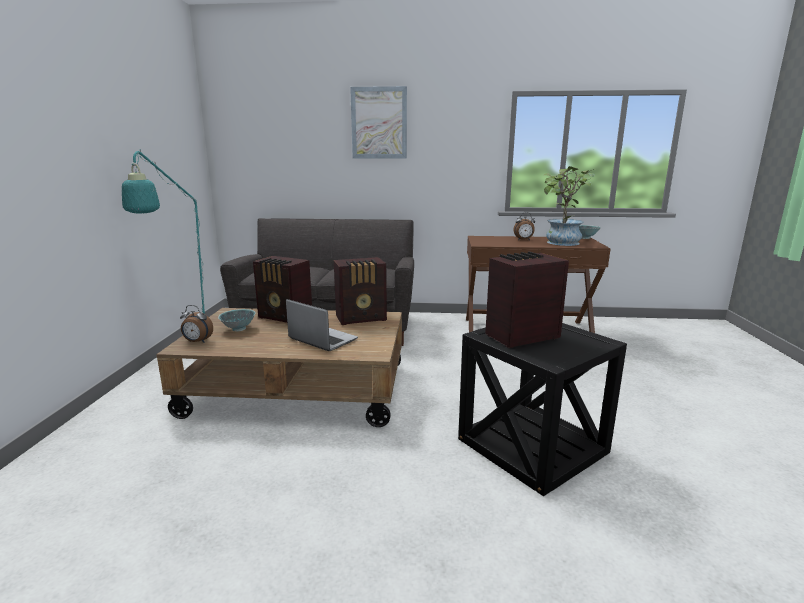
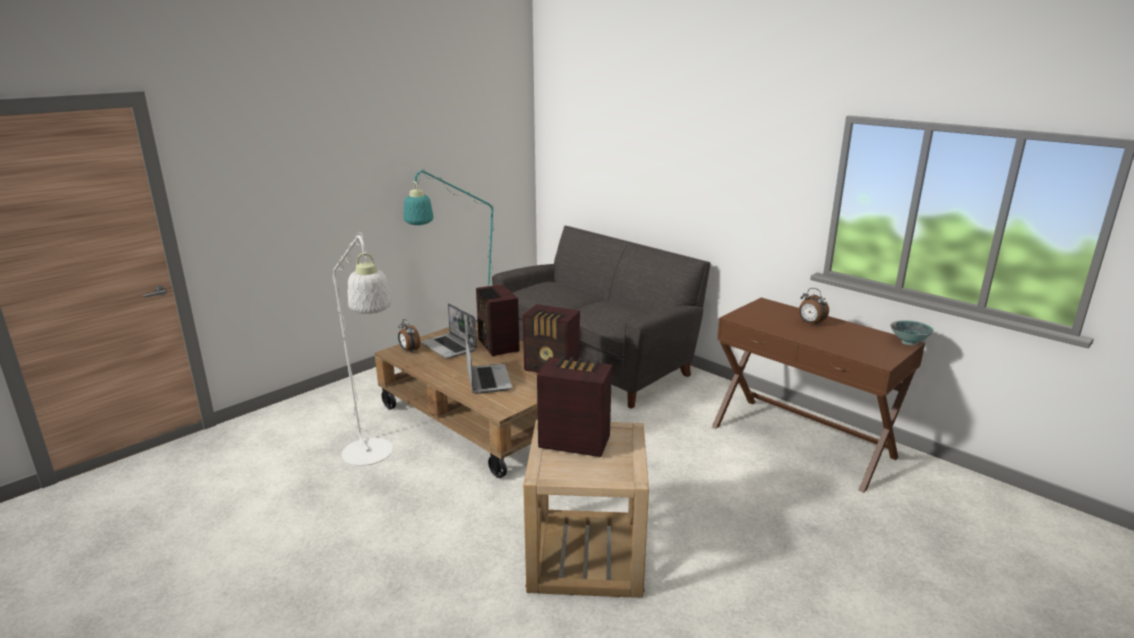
camera: 40 degrees right, 5 degrees up
bowl [218,309,256,331] -> laptop [421,303,477,359]
picture [350,86,407,159] -> none
black side table [458,323,627,496] -> beige side table [523,420,649,598]
potted plant [543,166,594,246] -> none
none -> white floor lamp [333,232,393,466]

